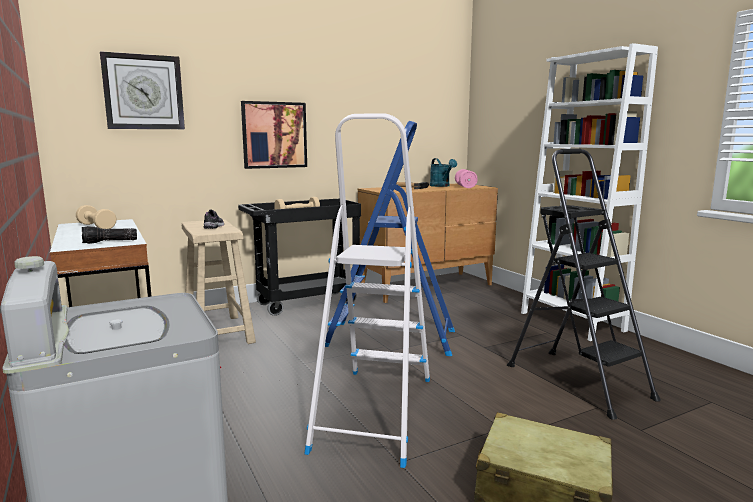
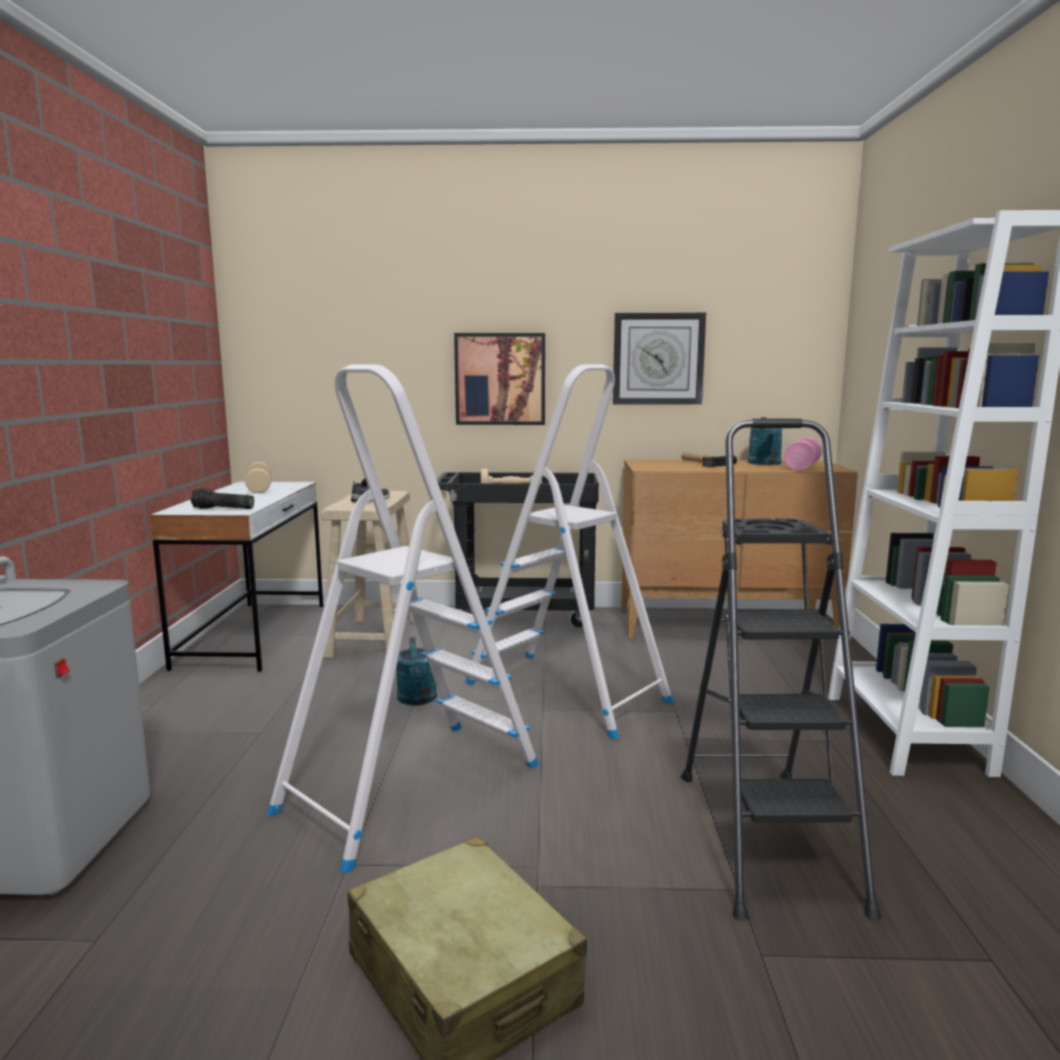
camera: 30 degrees right, 0 degrees up
wall clock [100,51,185,129] -> wall clock moved to [613,313,706,405]
blue step ladder [325,121,455,356] -> white step ladder [465,364,674,740]
none -> turquoise watering can [396,637,437,706]

